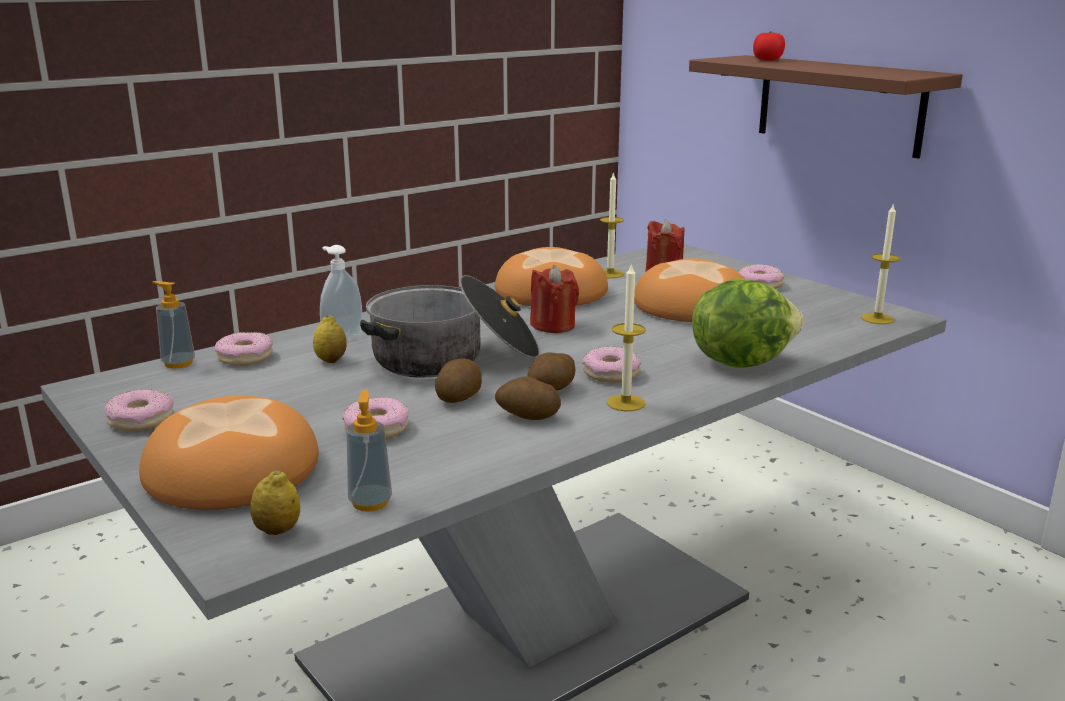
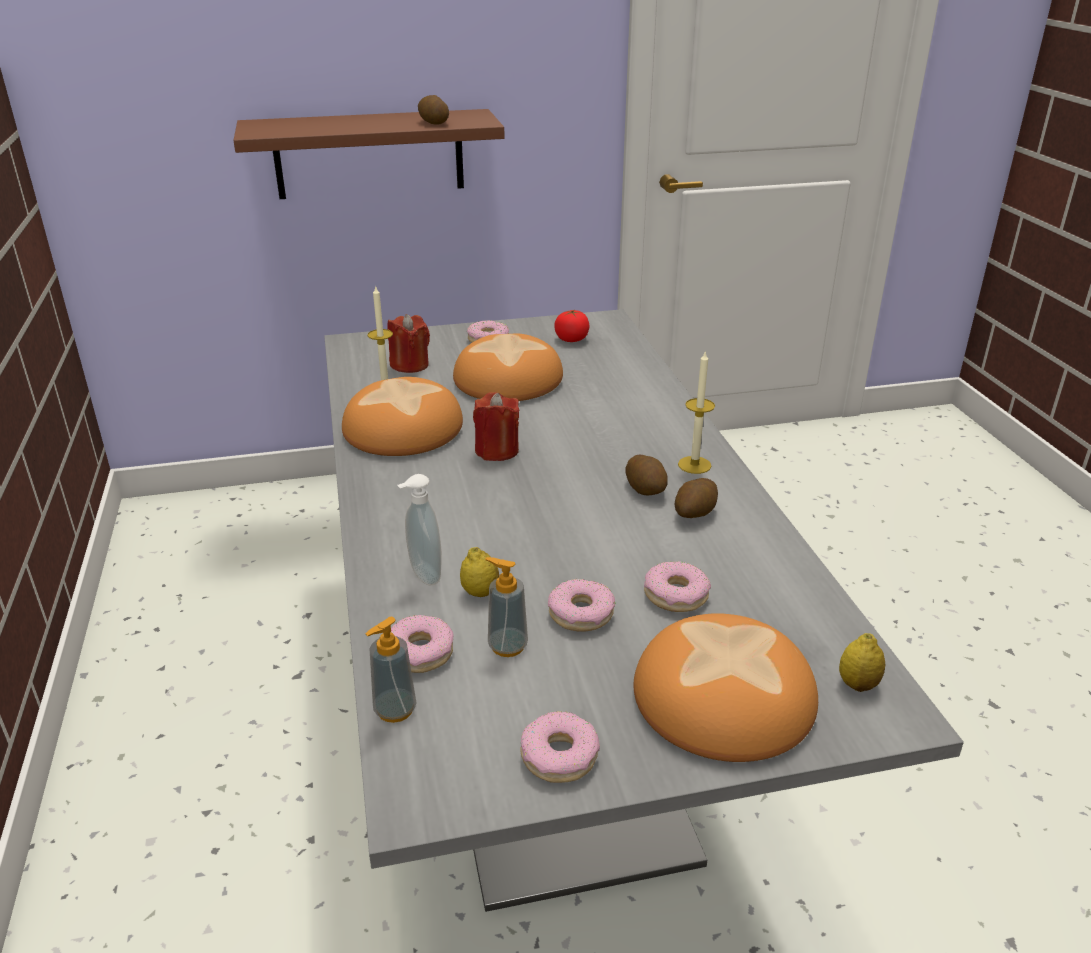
camera: 65 degrees left, 10 degrees up
soap dispenser [346,390,392,512] -> soap dispenser moved to [485,557,528,657]
cooking pot [360,275,540,378] -> none
potato [435,358,482,403] -> potato moved to [418,95,449,125]
donut [582,346,641,383] -> donut moved to [548,579,615,632]
lettuce [692,278,803,368] -> none
tomato [753,31,785,61] -> tomato moved to [555,310,590,342]
candle [861,203,900,324] -> none

